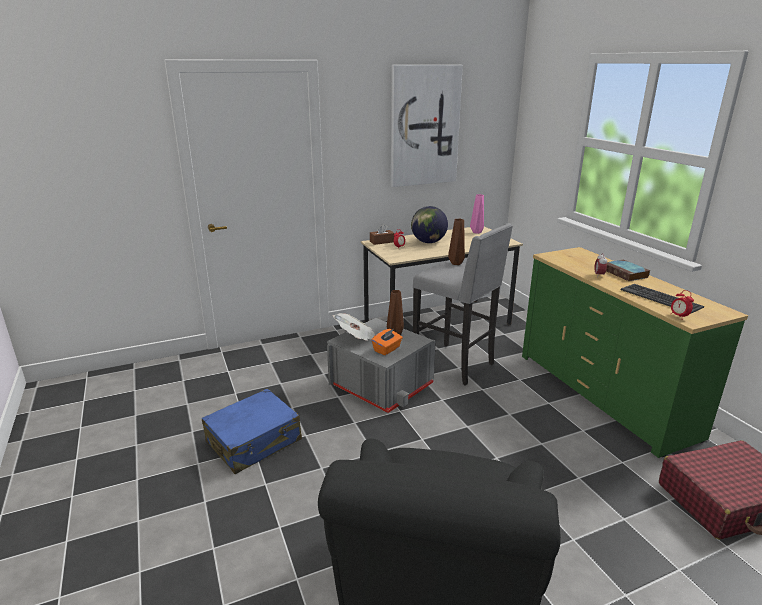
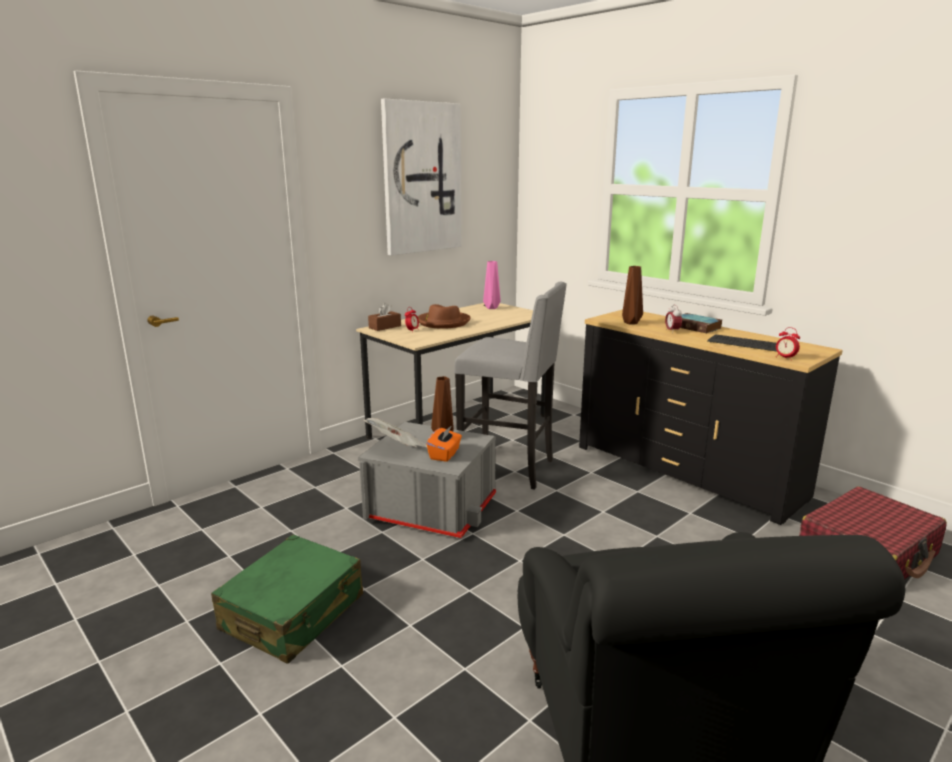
camera: 20 degrees left, 5 degrees down
blue suitcase [202,389,302,474] -> green suitcase [211,535,363,664]
globe [411,206,448,243] -> brown hat [418,304,471,329]
brown vase [448,219,465,265] -> brown vase moved to [622,266,643,324]
green dresser [522,247,748,458] -> black dresser [579,309,843,525]

